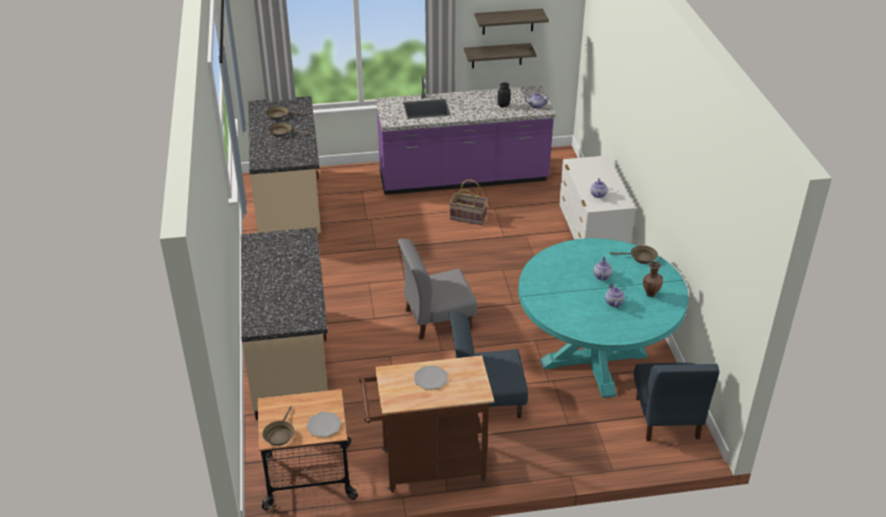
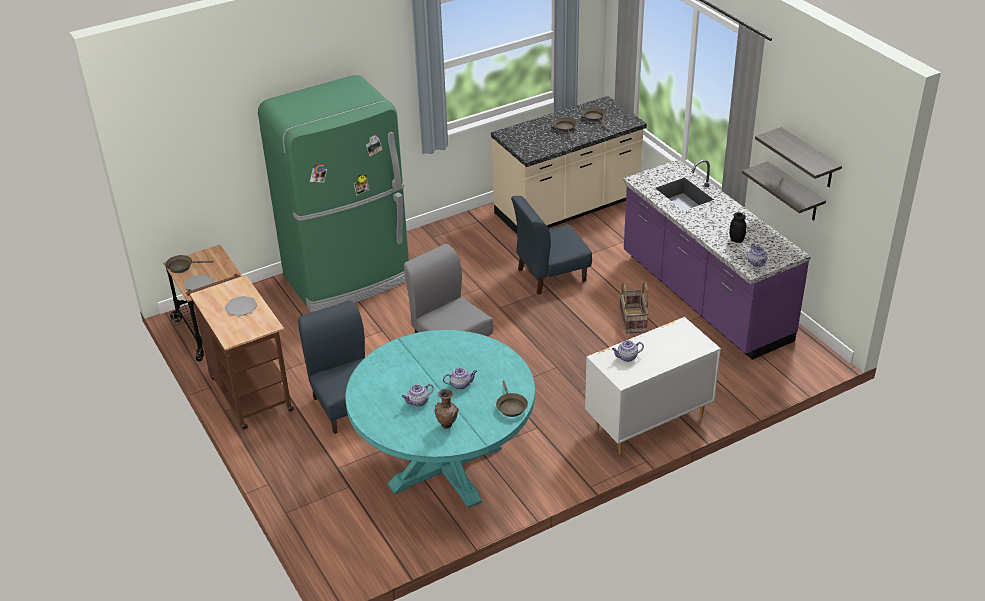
camera: 70 degrees right, 0 degrees up
beige counter [241,227,328,420] -> green fridge [258,75,409,312]
blue chair [634,363,719,441] -> blue chair moved to [511,196,592,295]

